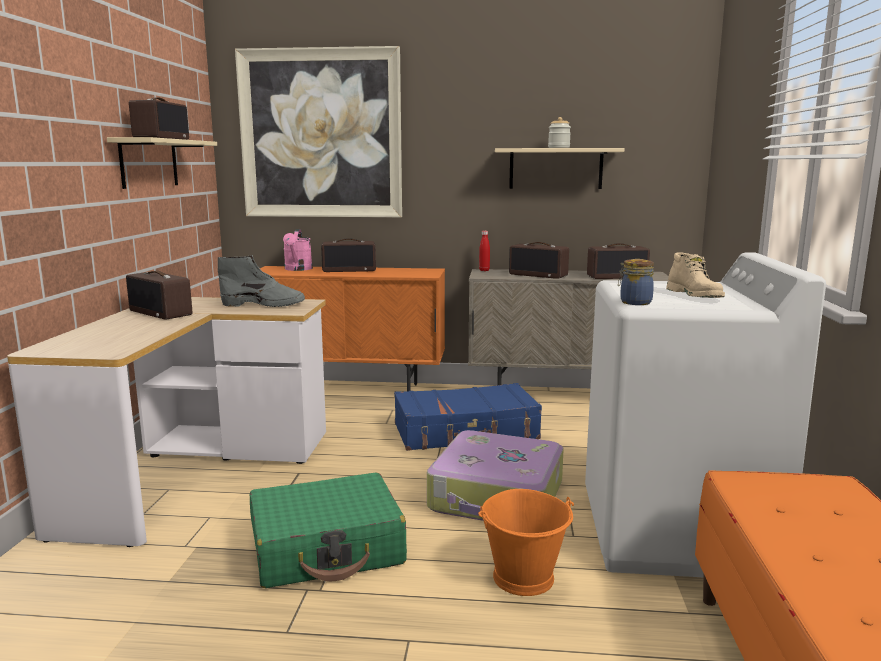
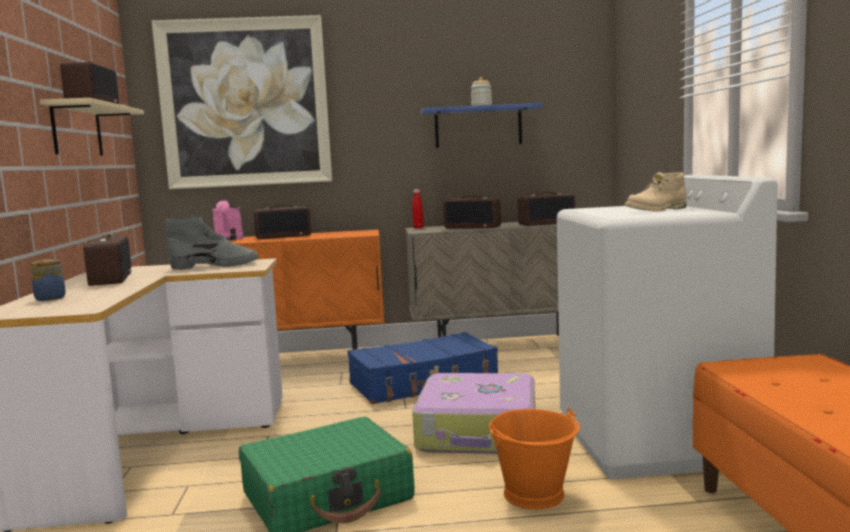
camera: 10 degrees left, 5 degrees down
radio [126,271,192,319] -> radio turned 135 degrees counterclockwise [83,234,132,286]
beige shelf [495,148,625,189] -> blue shelf [420,103,543,148]
jar [618,259,654,305] -> jar moved to [31,259,66,301]
beige boot [666,252,725,298] -> beige boot turned 90 degrees clockwise [625,172,687,212]

